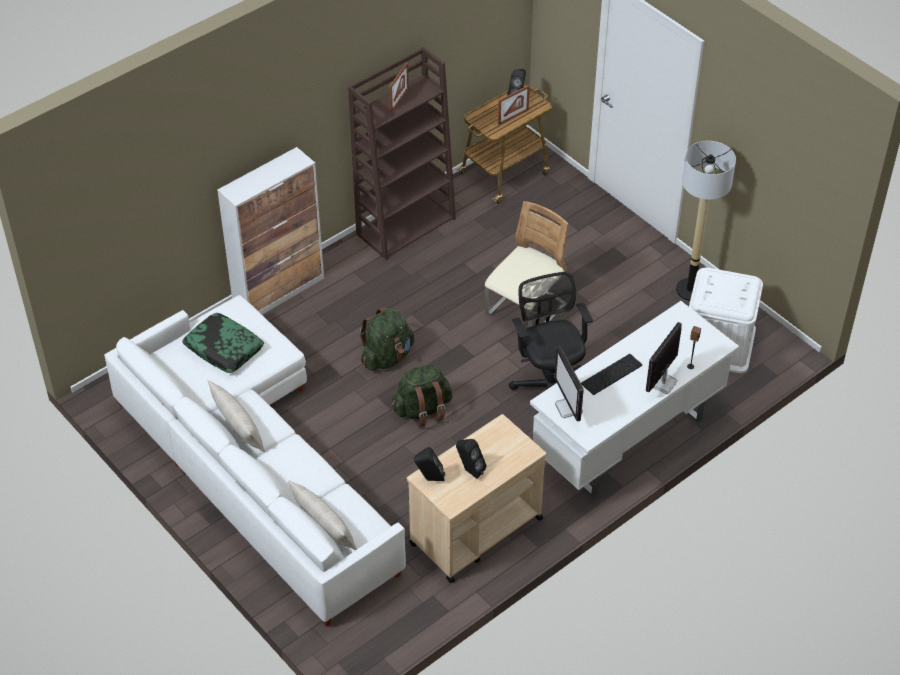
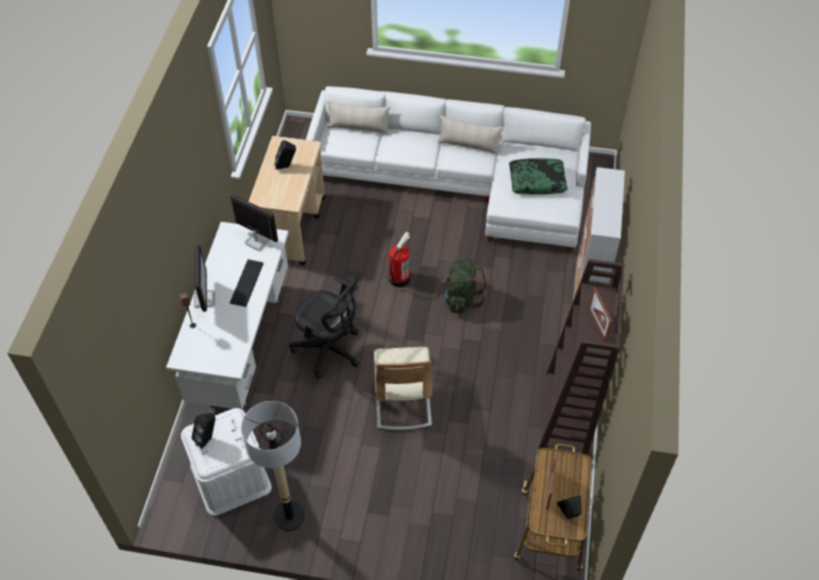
camera: 140 degrees right, 5 degrees up
green backpack [391,365,453,427] -> fire extinguisher [389,232,411,287]
black speaker [414,447,445,481] -> black speaker moved to [192,413,215,449]

